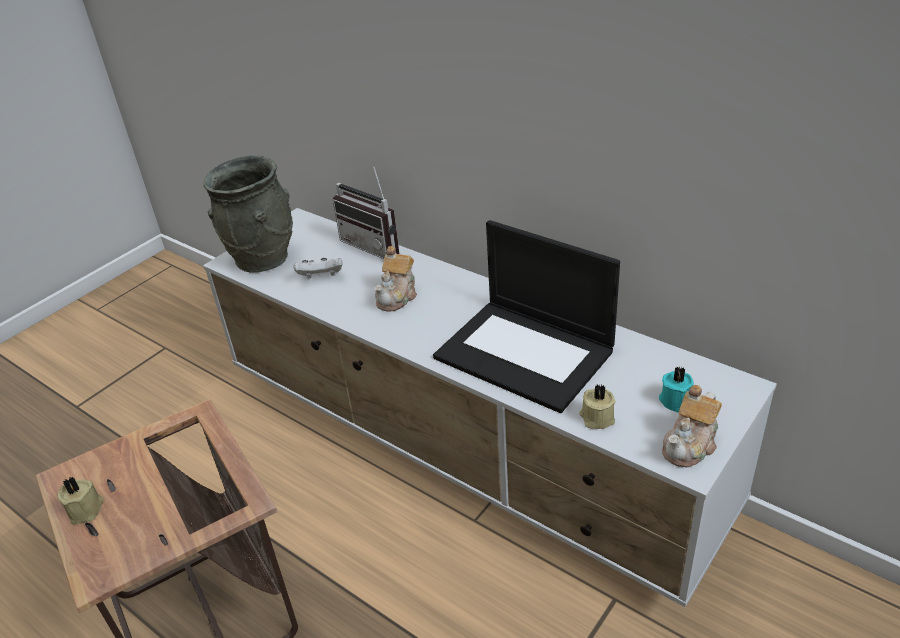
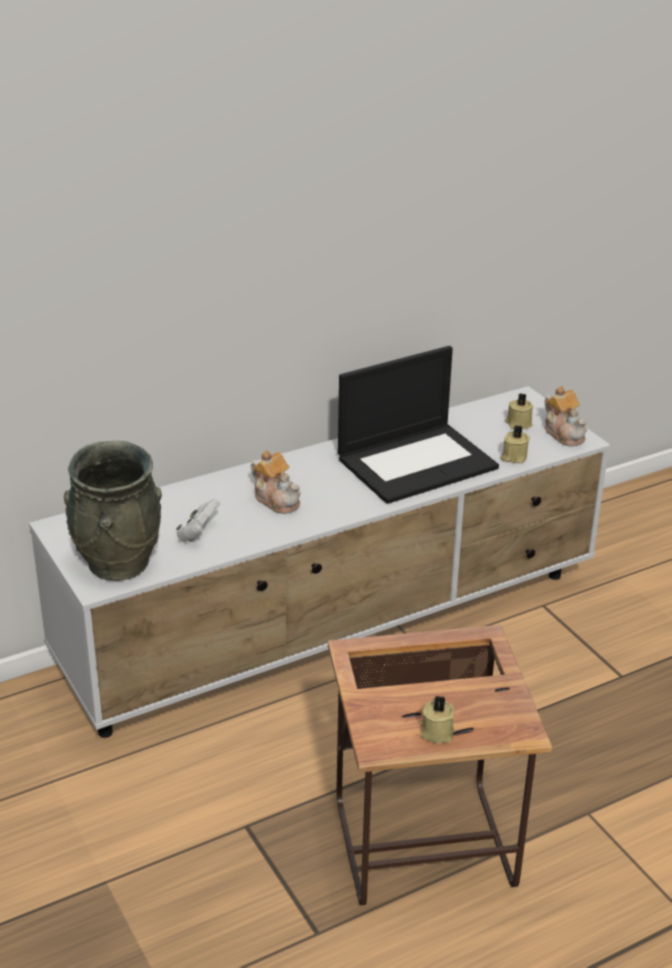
camera: 70 degrees left, 5 degrees down
radio [333,162,399,259] -> none
turquoise candle [659,367,694,413] -> beige candle [505,393,533,429]

